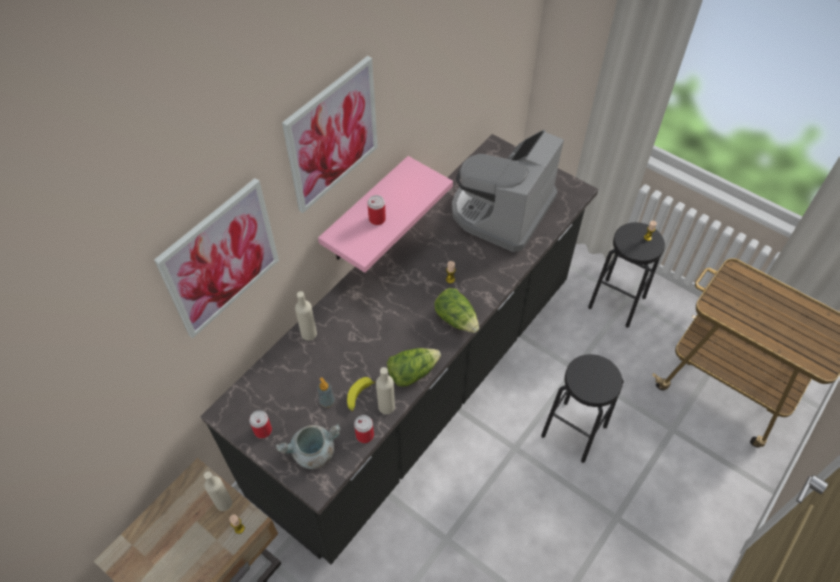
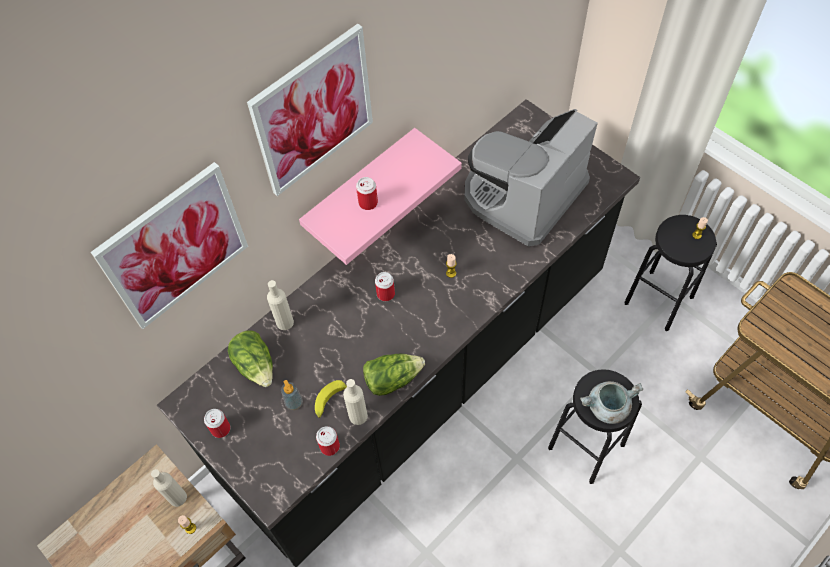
camera: 10 degrees right, 5 degrees up
grey cooking pot [276,423,341,469] -> grey cooking pot moved to [580,381,643,424]
lettuce [434,288,479,333] -> lettuce moved to [228,330,273,387]
none -> can [375,272,395,301]

